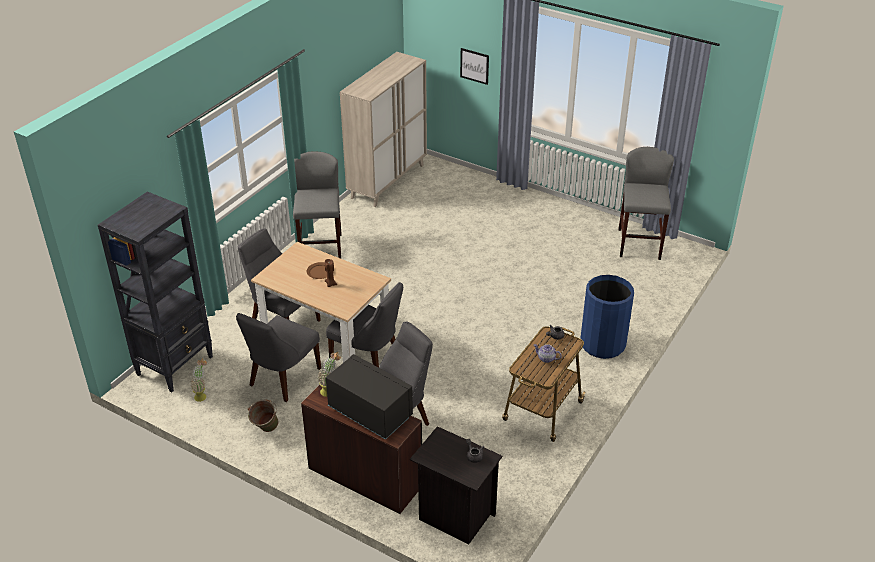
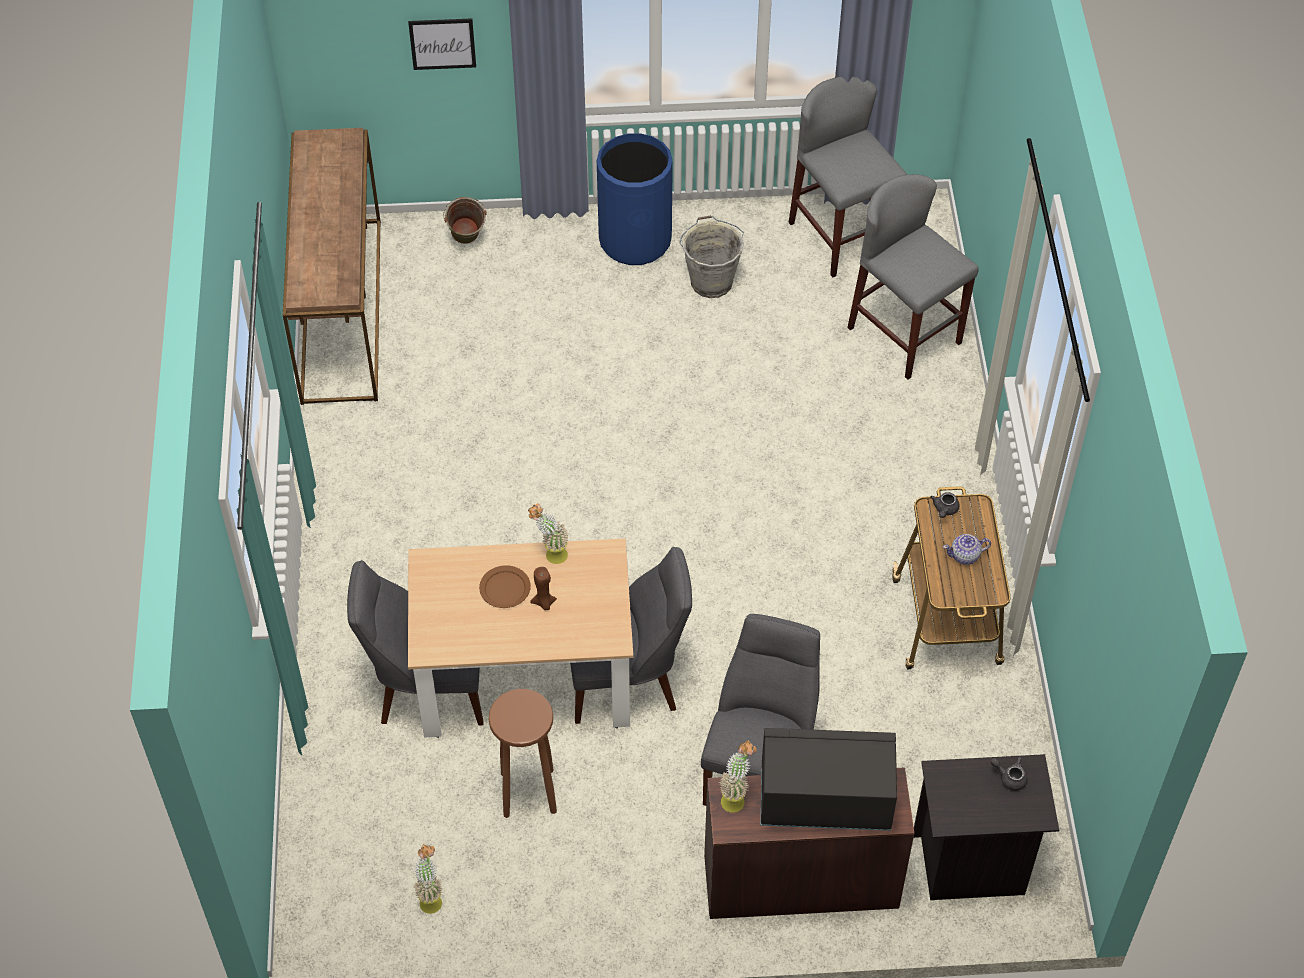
camera: 35 degrees left, 15 degrees up
black bookcase [98,192,213,392] -> none
grey chair [236,313,321,402] -> brown stool [489,689,557,818]
green bucket [248,400,278,432] -> green bucket moved to [443,197,487,244]
grey stool [293,152,342,259] -> grey stool moved to [847,174,979,380]
beige cabinet [340,52,427,207] -> brown console table [283,128,381,405]
blue trash can [580,275,634,359] -> blue trash can moved to [597,133,673,265]
none -> potted plant [528,503,568,564]
none -> grey bucket [679,215,744,298]

